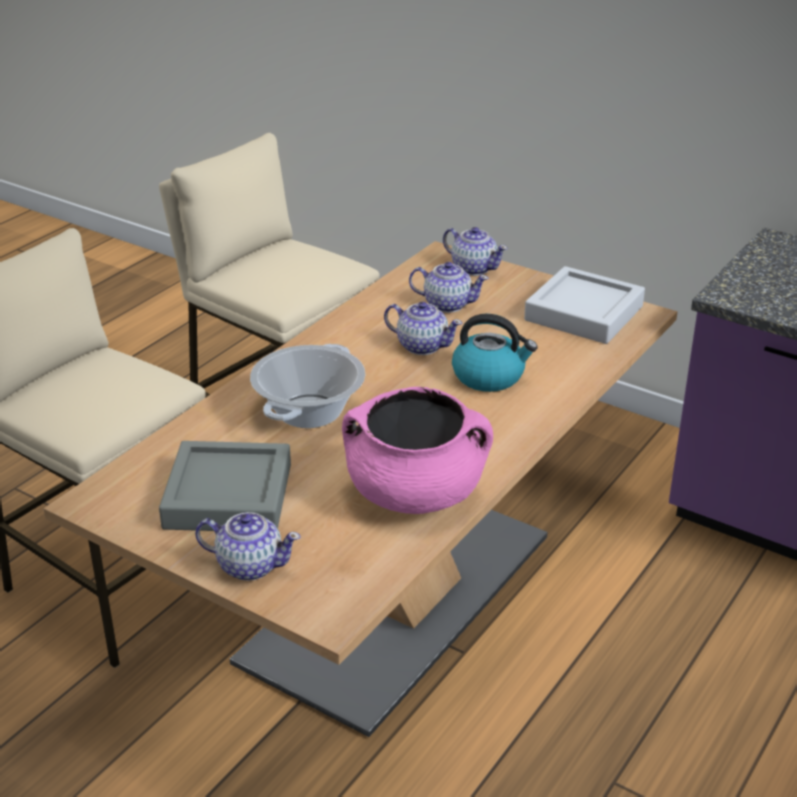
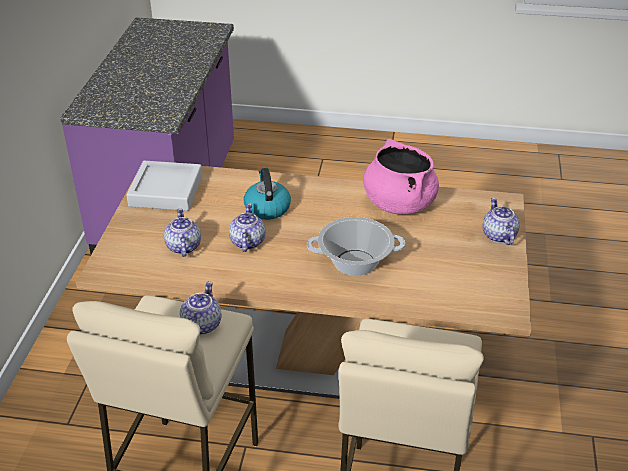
camera: 115 degrees left, 5 degrees up
grey tray [159,441,291,531] -> none
teapot [443,227,508,276] -> teapot moved to [180,281,222,335]

